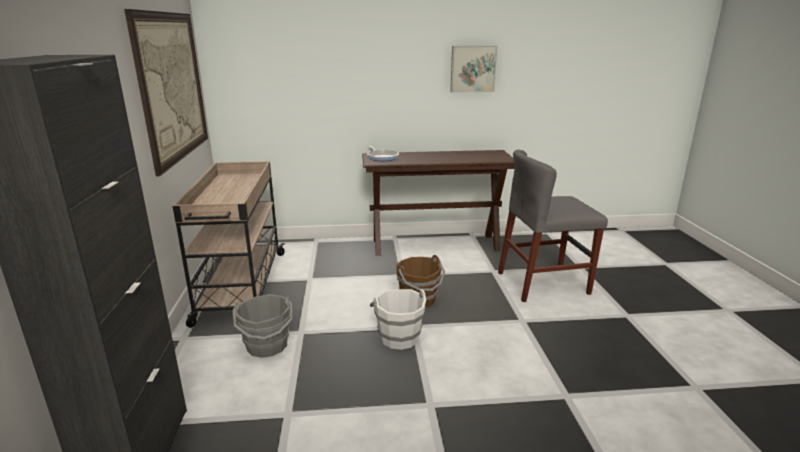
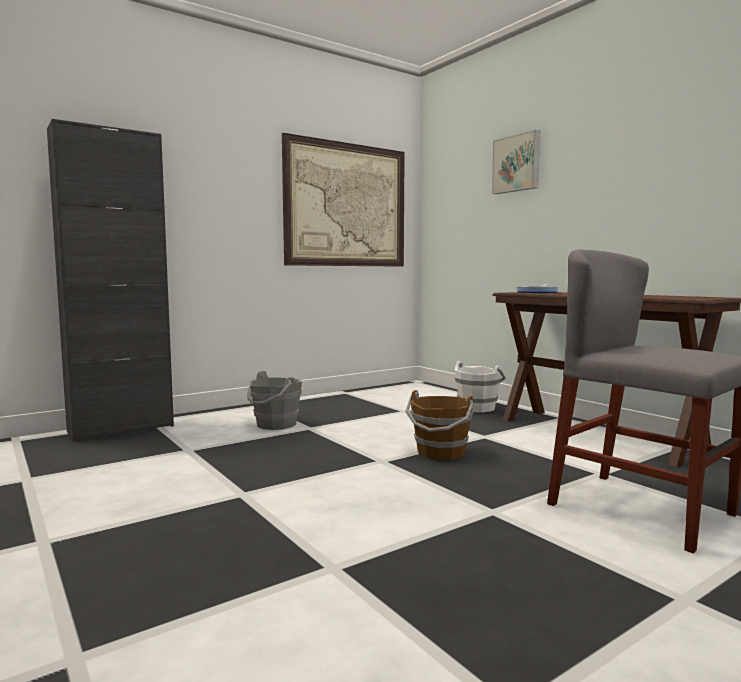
camera: 60 degrees right, 15 degrees down
beige cart [173,161,285,328] -> none
white bucket [370,289,426,350] -> white bucket moved to [455,361,506,413]
picture [450,46,498,93] -> picture moved to [492,130,540,194]

